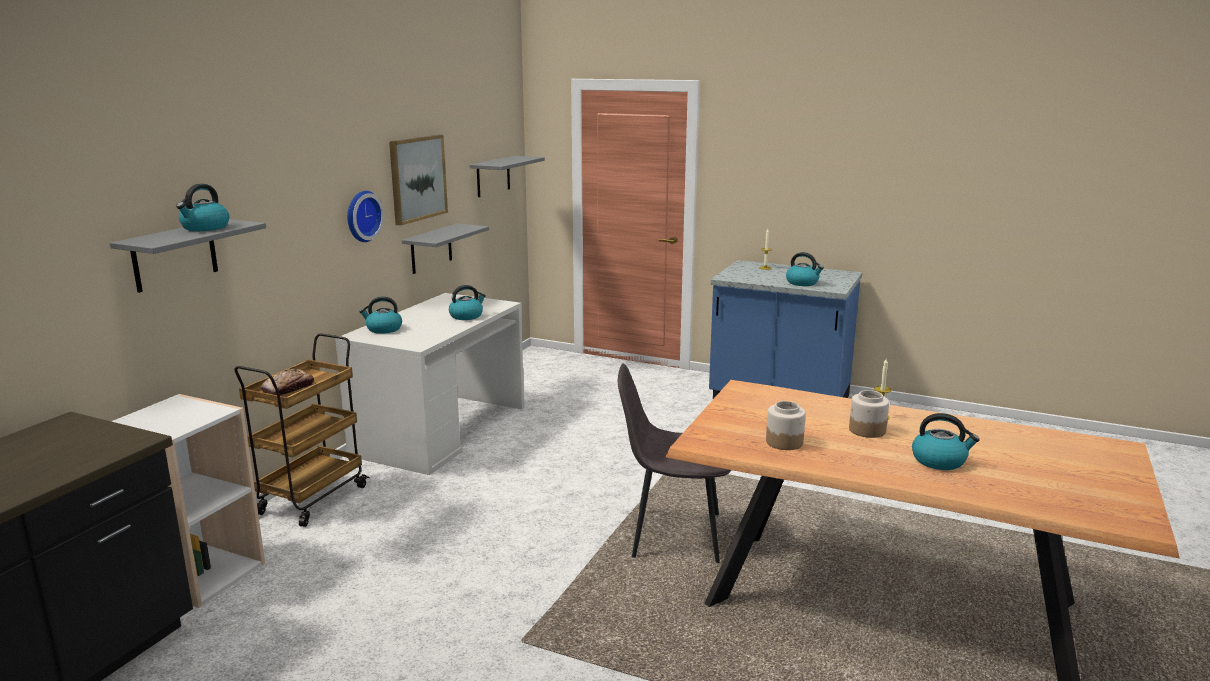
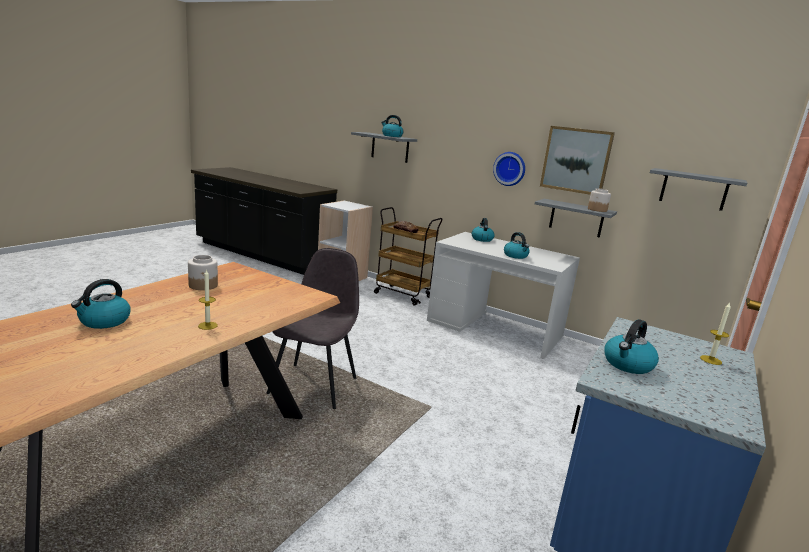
camera: 95 degrees right, 0 degrees up
jar [849,390,889,438] -> jar moved to [588,189,611,212]

